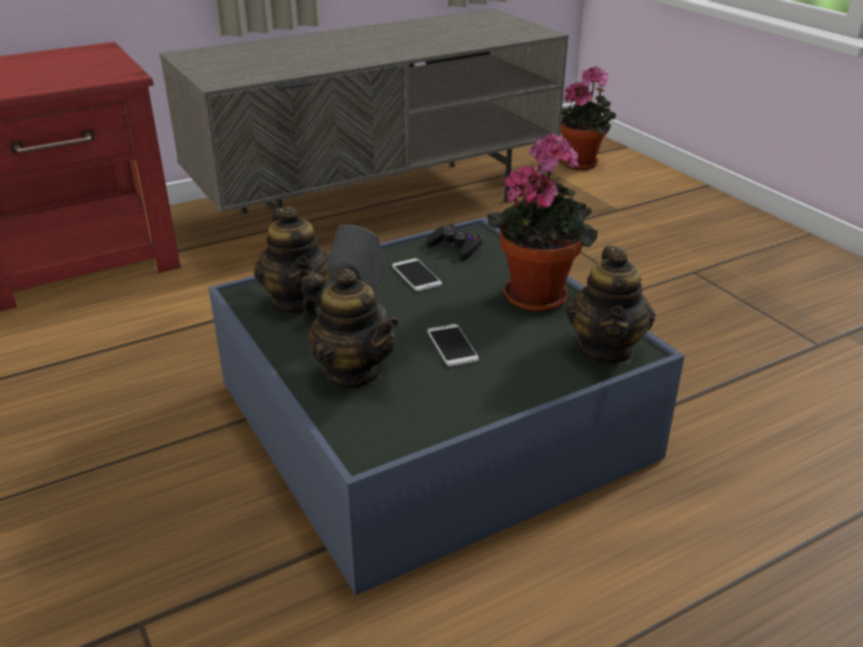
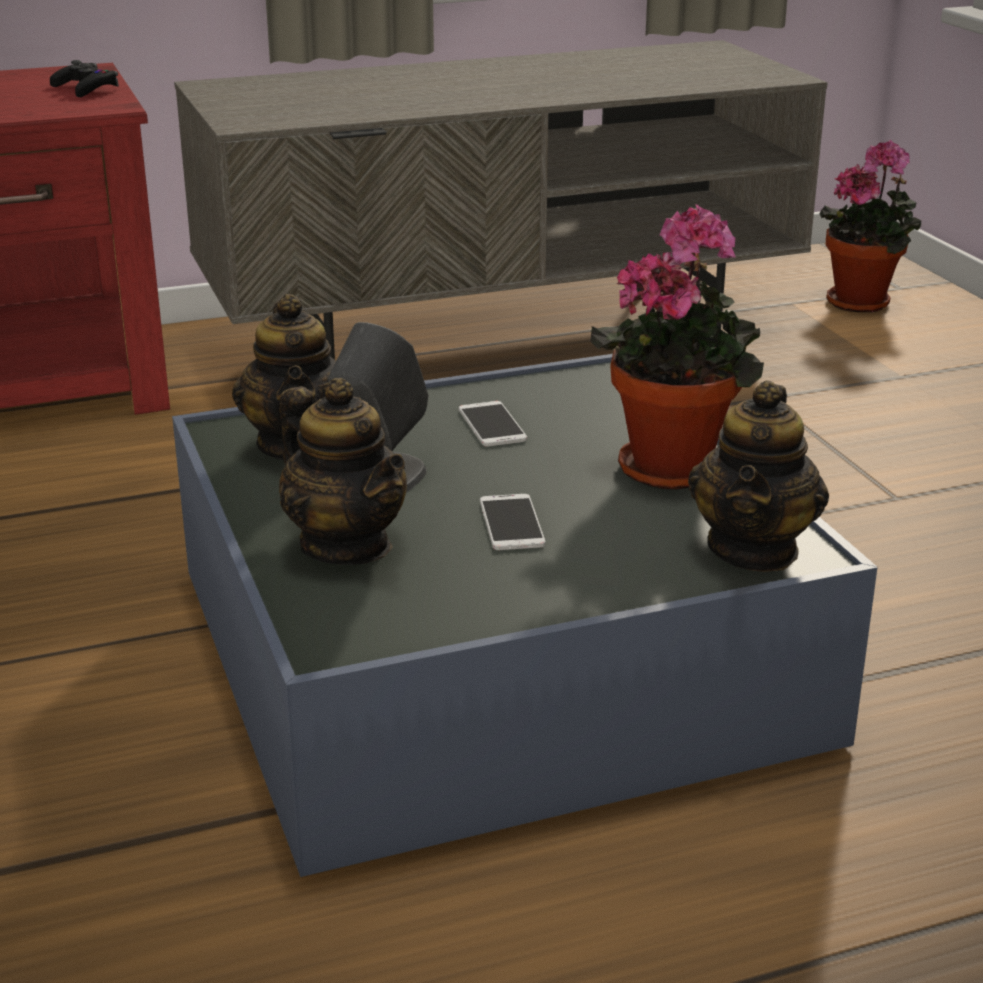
camera: 10 degrees right, 5 degrees down
black game controller [426,225,482,261] -> black game controller moved to [50,60,119,97]

